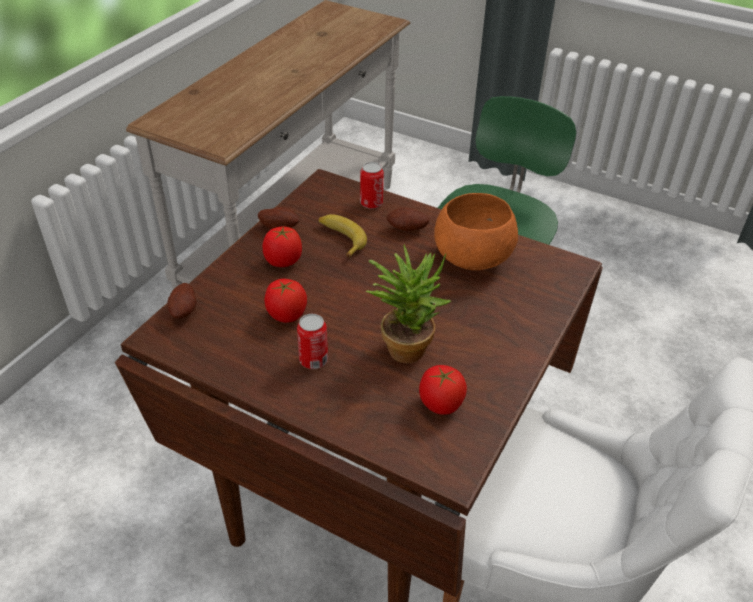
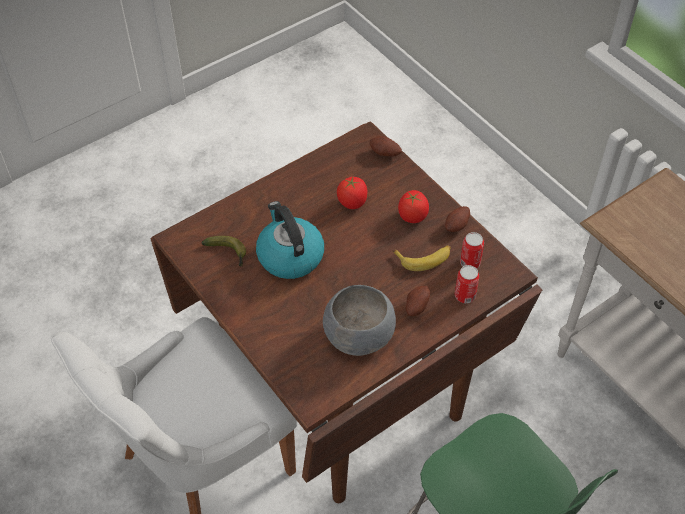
camera: 115 degrees right, 10 degrees up
can [297,314,328,369] -> can moved to [460,232,484,269]
potted plant [365,245,451,363] -> kettle [256,201,324,279]
tomato [419,365,467,415] -> banana [202,236,246,266]
orange bowl [434,193,518,270] -> grey bowl [323,285,396,356]

